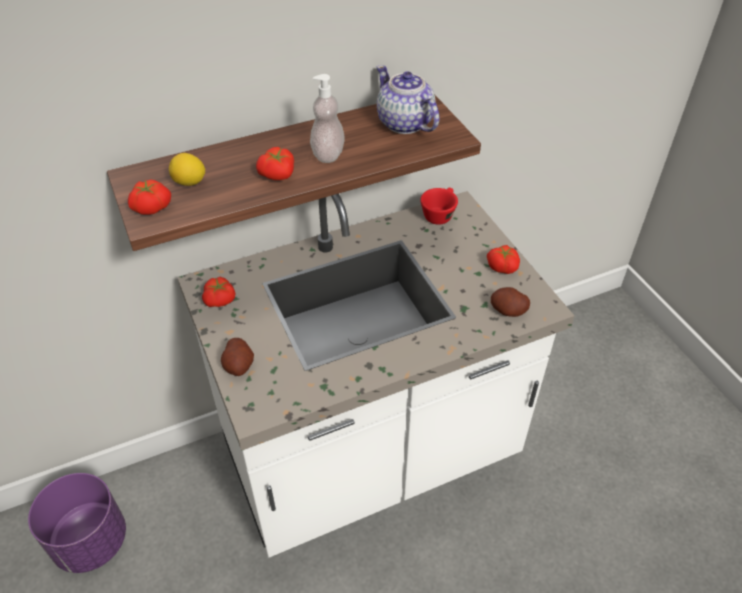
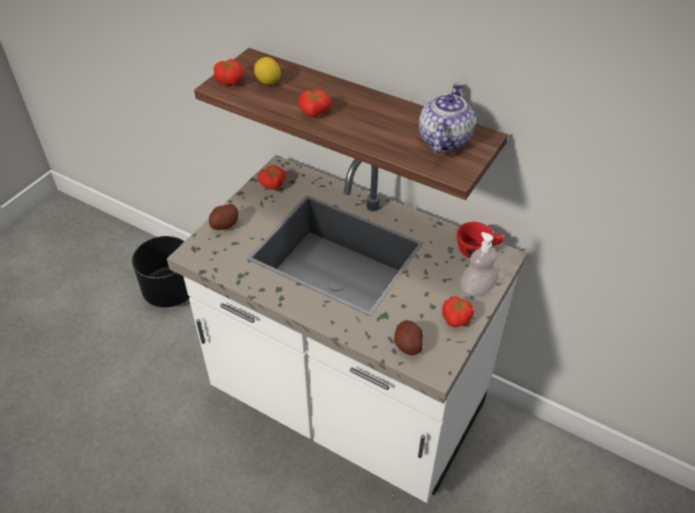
camera: 55 degrees right, 0 degrees up
purple planter [28,473,126,573] -> black planter [132,236,190,307]
soap dispenser [310,74,345,163] -> soap dispenser moved to [460,232,499,296]

